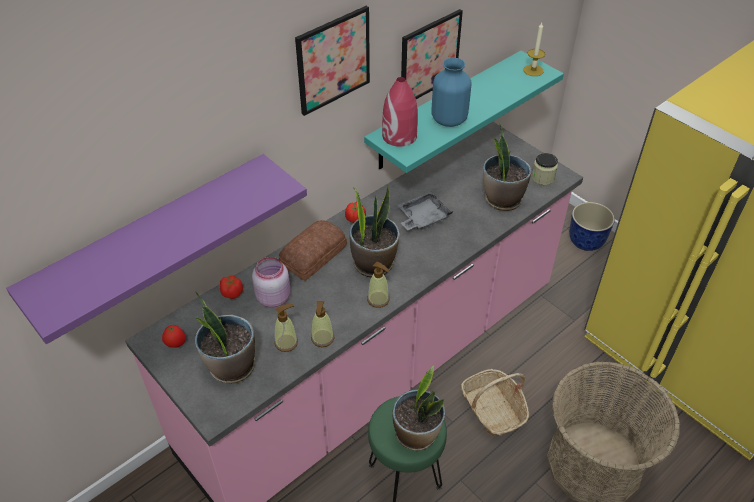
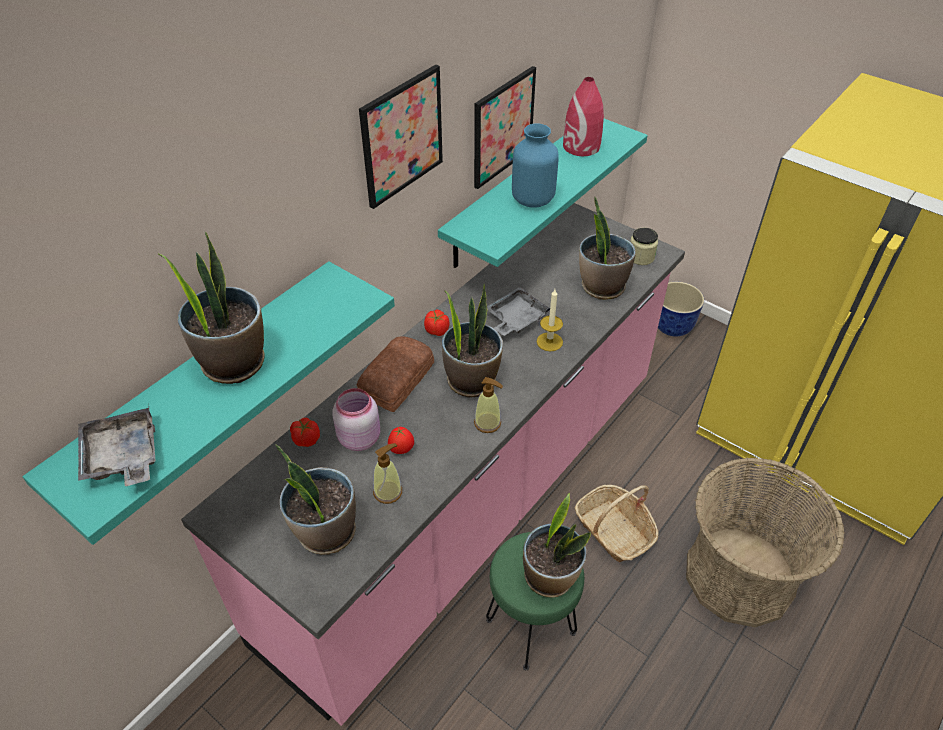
camera: 10 degrees left, 0 degrees up
purple shelf [6,154,307,344] -> turquoise shelf [23,261,395,545]
tomato [162,325,186,348] -> tomato moved to [388,427,414,454]
soap dispenser [311,301,334,347] -> none
red vase [382,77,418,147] -> red vase moved to [563,77,604,156]
candle [523,23,545,76] -> candle moved to [537,289,563,351]
none -> grey tray [78,408,156,486]
none -> potted plant [159,232,264,384]

